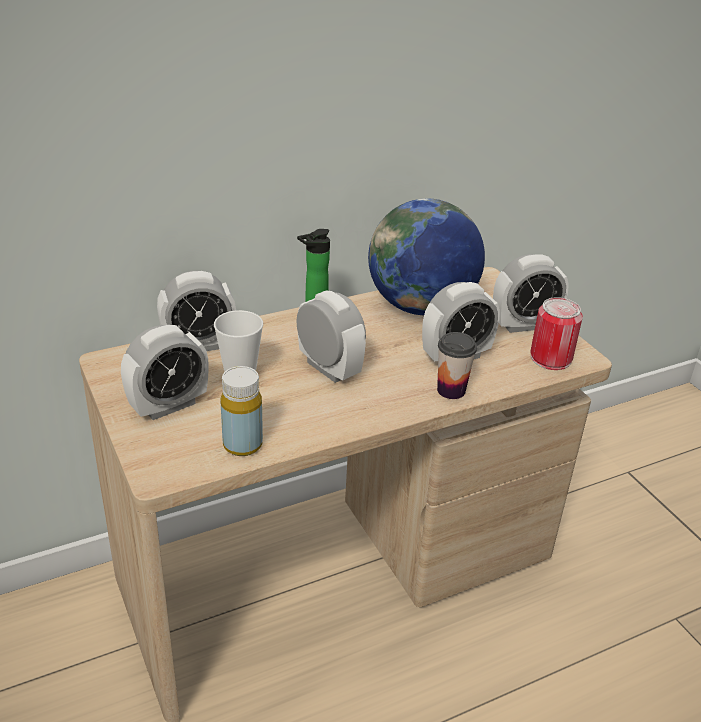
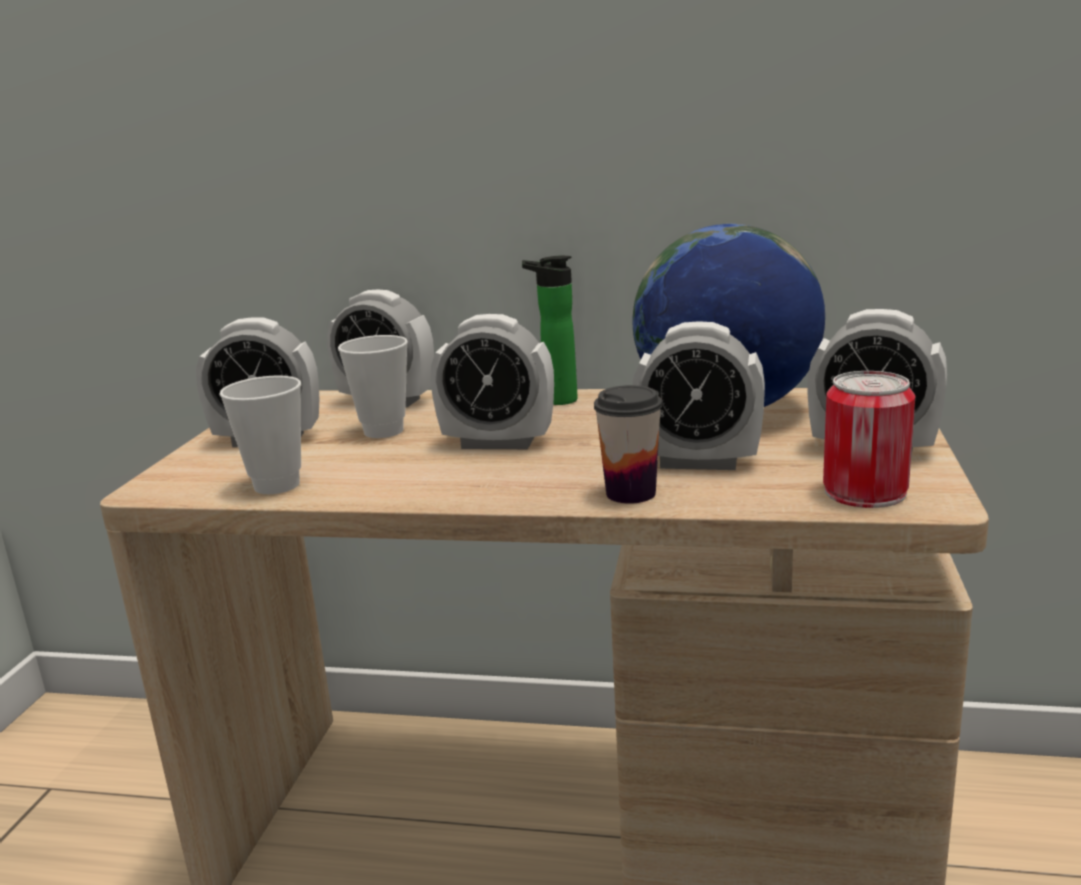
camera: 40 degrees right, 15 degrees down
yellow bottle [221,366,263,456] -> cup [220,376,301,494]
alarm clock [296,291,366,383] -> alarm clock turned 105 degrees clockwise [430,314,554,449]

